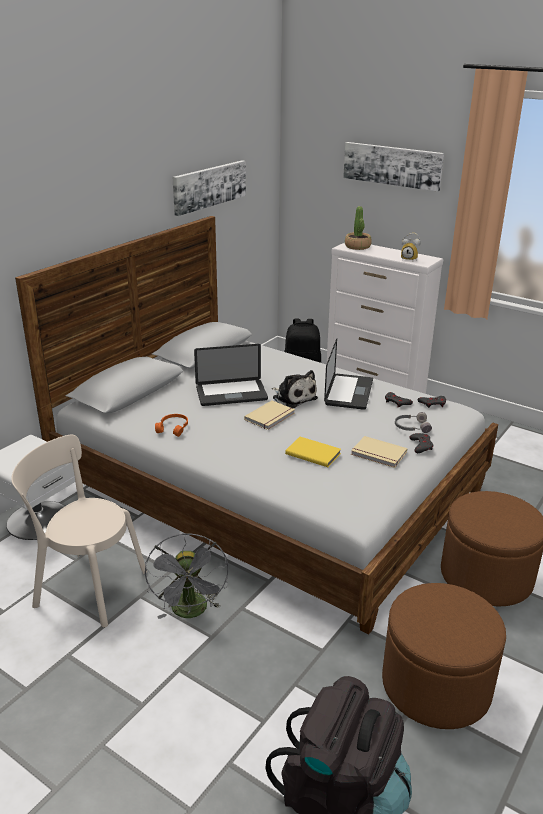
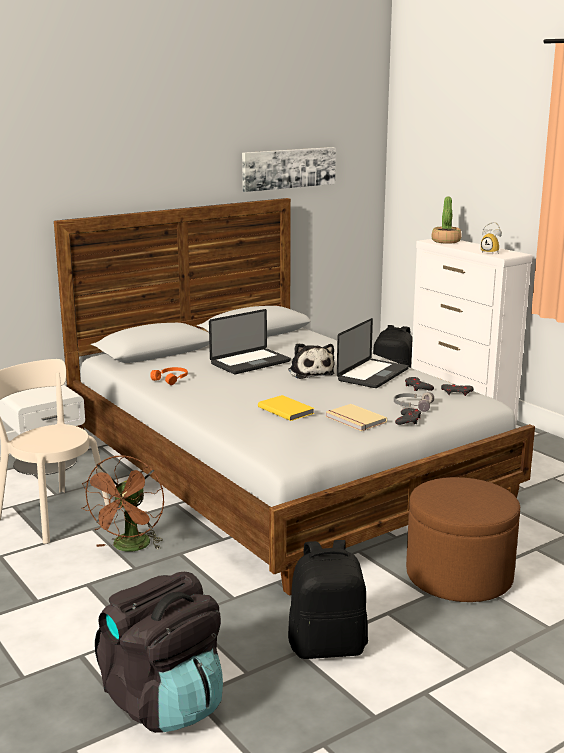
camera: 20 degrees right, 10 degrees down
grey fan [145,534,229,619] -> brown fan [82,455,164,552]
laptop [194,344,268,406] -> laptop turned 45 degrees counterclockwise [209,309,291,374]
beige book [244,400,295,430] -> none
picture [343,142,444,192] -> none
brown ottoman [382,583,506,729] -> black backpack [288,540,368,659]

